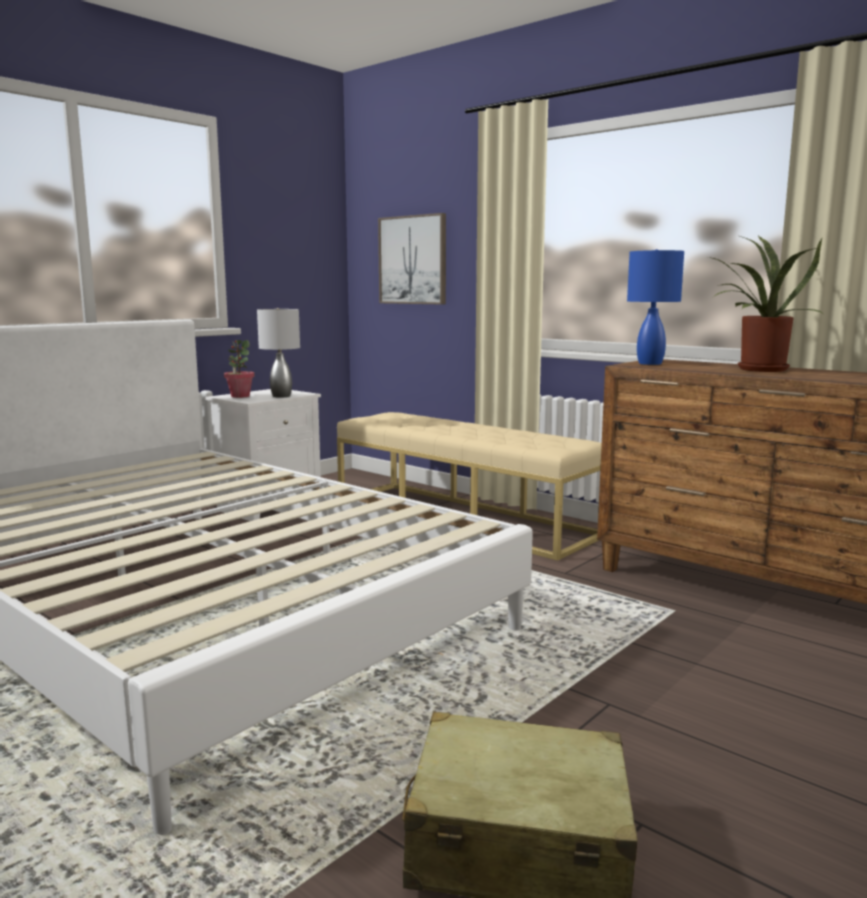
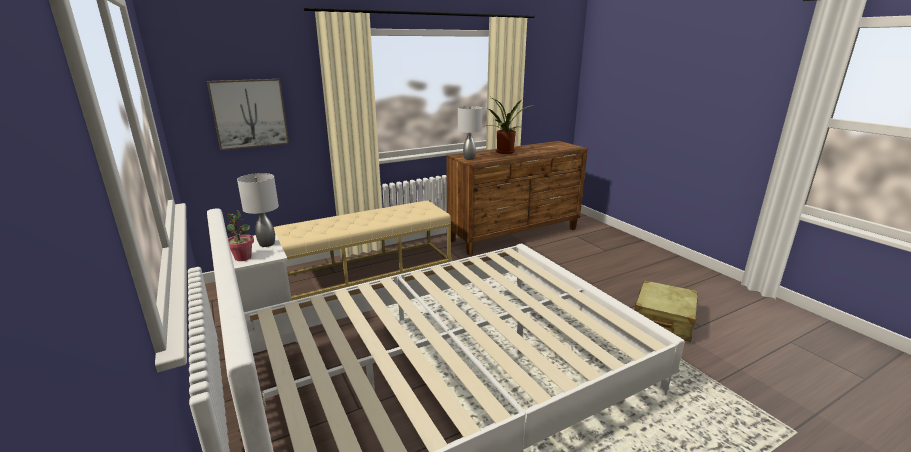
camera: 70 degrees left, 10 degrees up
blue table lamp [627,249,684,365] -> grey table lamp [458,106,482,160]

